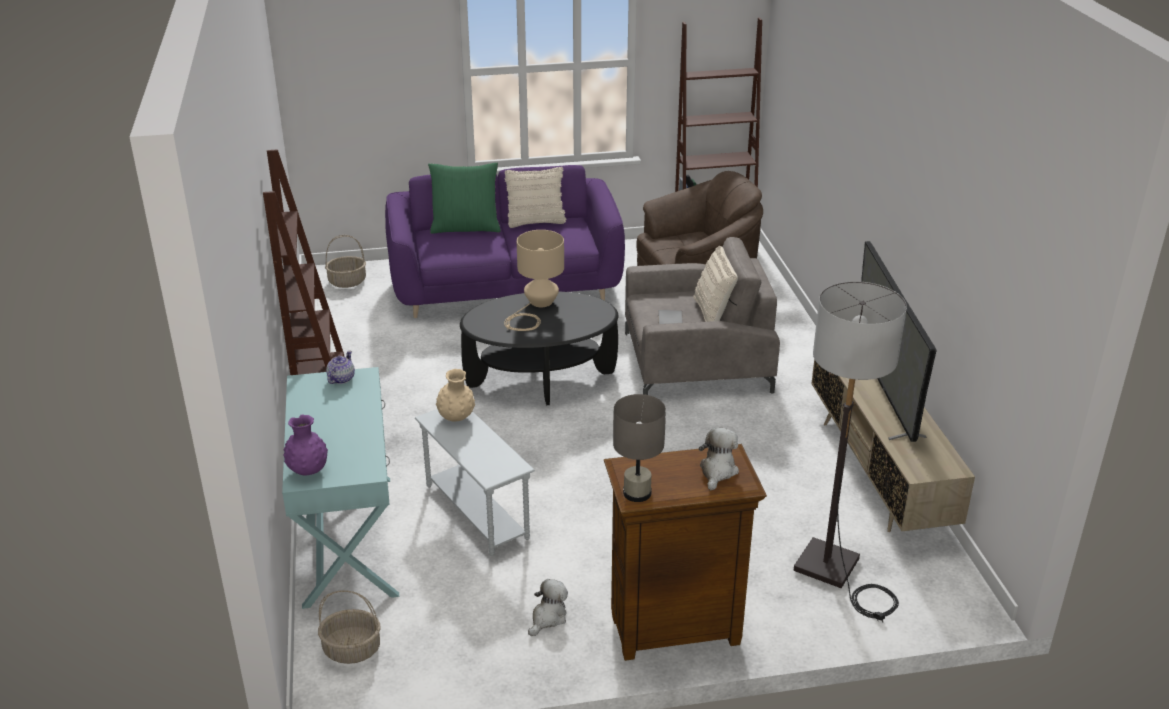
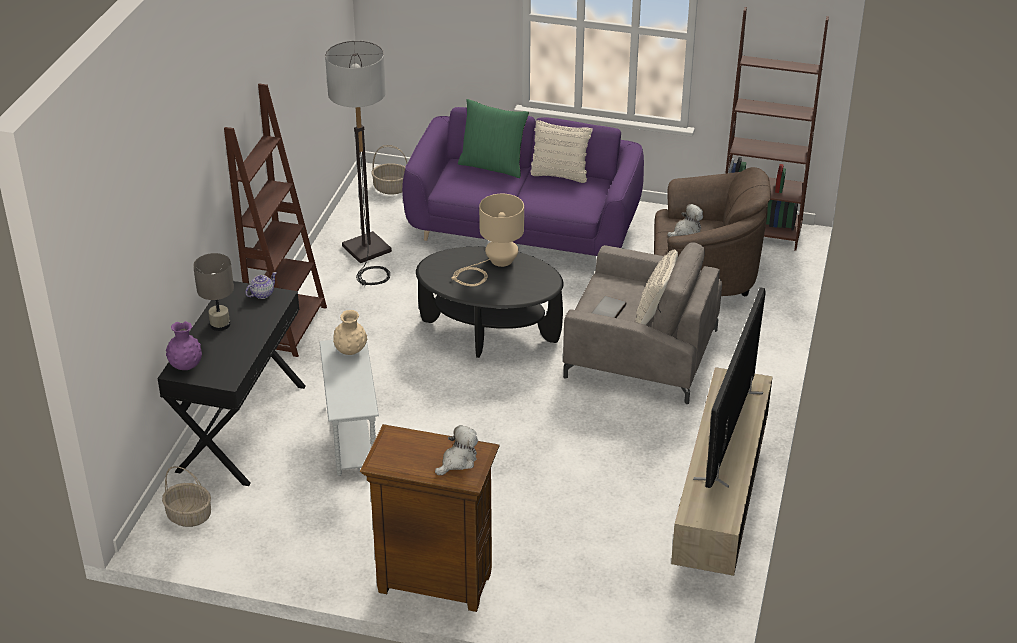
camera: 25 degrees right, 5 degrees up
turquoise console table [282,367,399,609] -> black console table [157,281,306,486]
plush toy [528,579,568,636] -> plush toy moved to [667,204,703,237]
grey table lamp [613,394,666,502] -> grey table lamp moved to [193,253,234,331]
floor lamp [793,281,907,623] -> floor lamp moved to [325,41,392,288]

